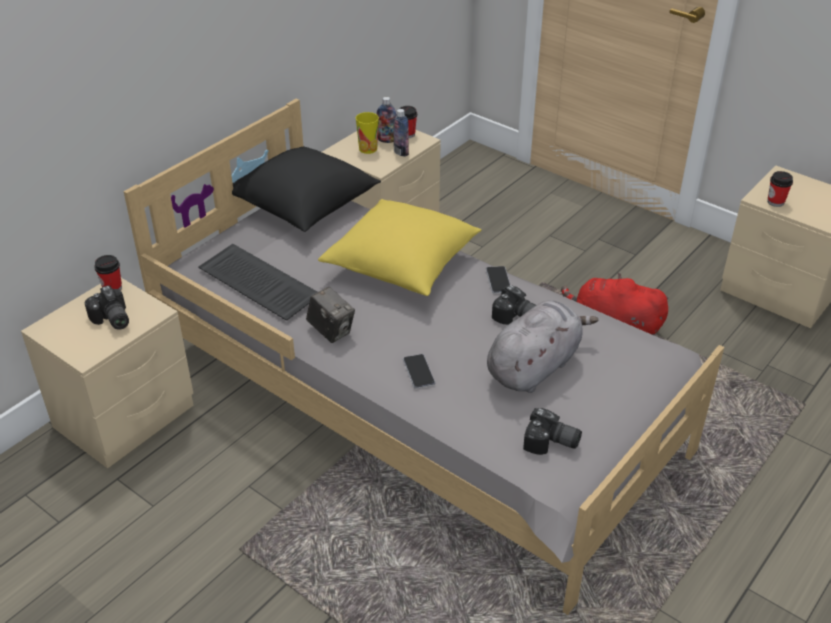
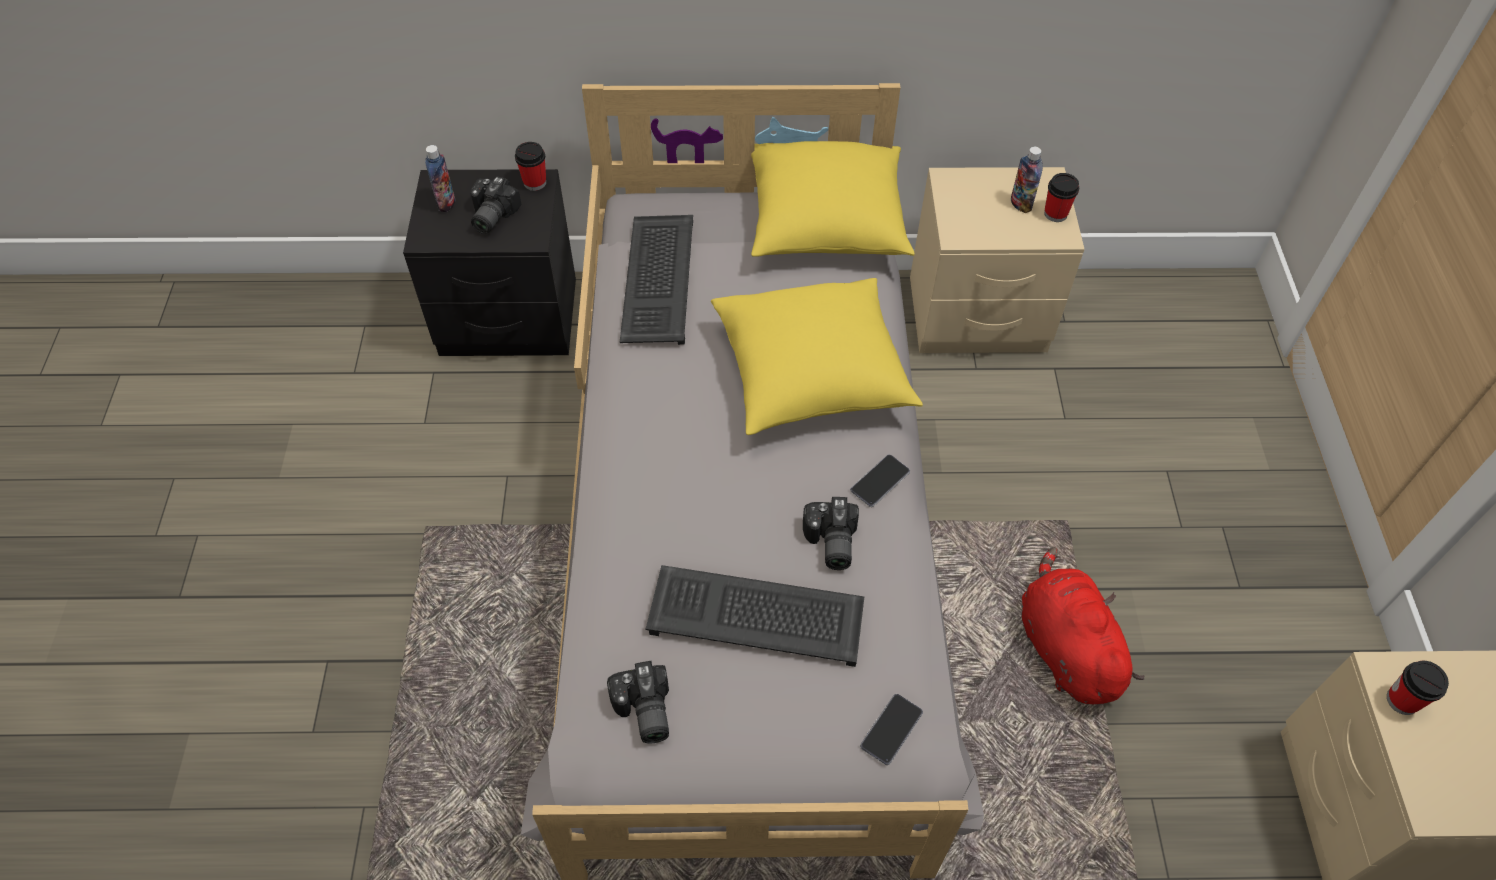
camera: 50 degrees right, 15 degrees up
beige nightstand [21,278,194,468] -> black nightstand [403,169,576,356]
black pillow [232,146,381,232] -> yellow pillow [751,141,915,257]
camera [306,287,355,343] -> none
cup [356,112,379,154] -> none
bottle [393,109,409,157] -> bottle moved to [425,145,455,212]
phone [403,354,435,389] -> phone moved to [860,694,923,765]
grey plush toy [487,300,598,393] -> keyboard [646,565,864,667]

